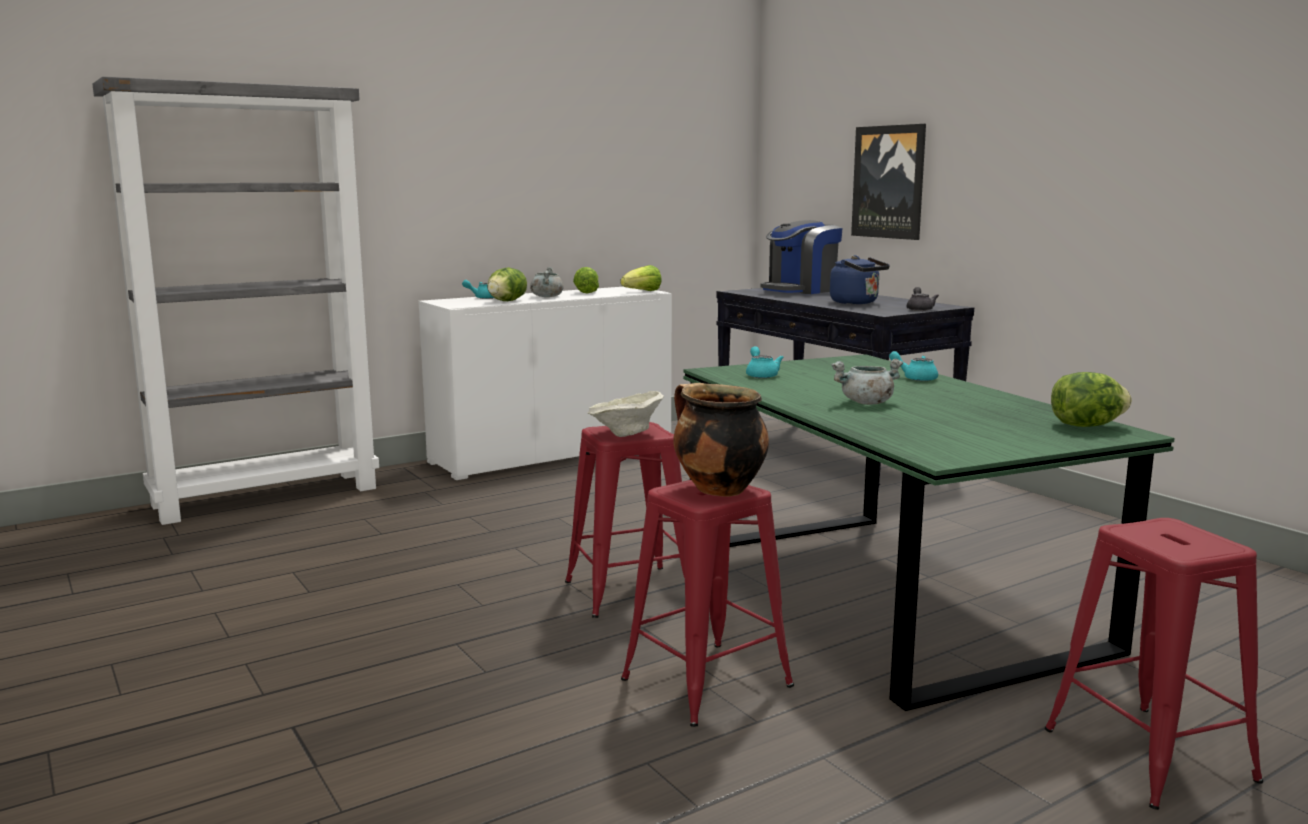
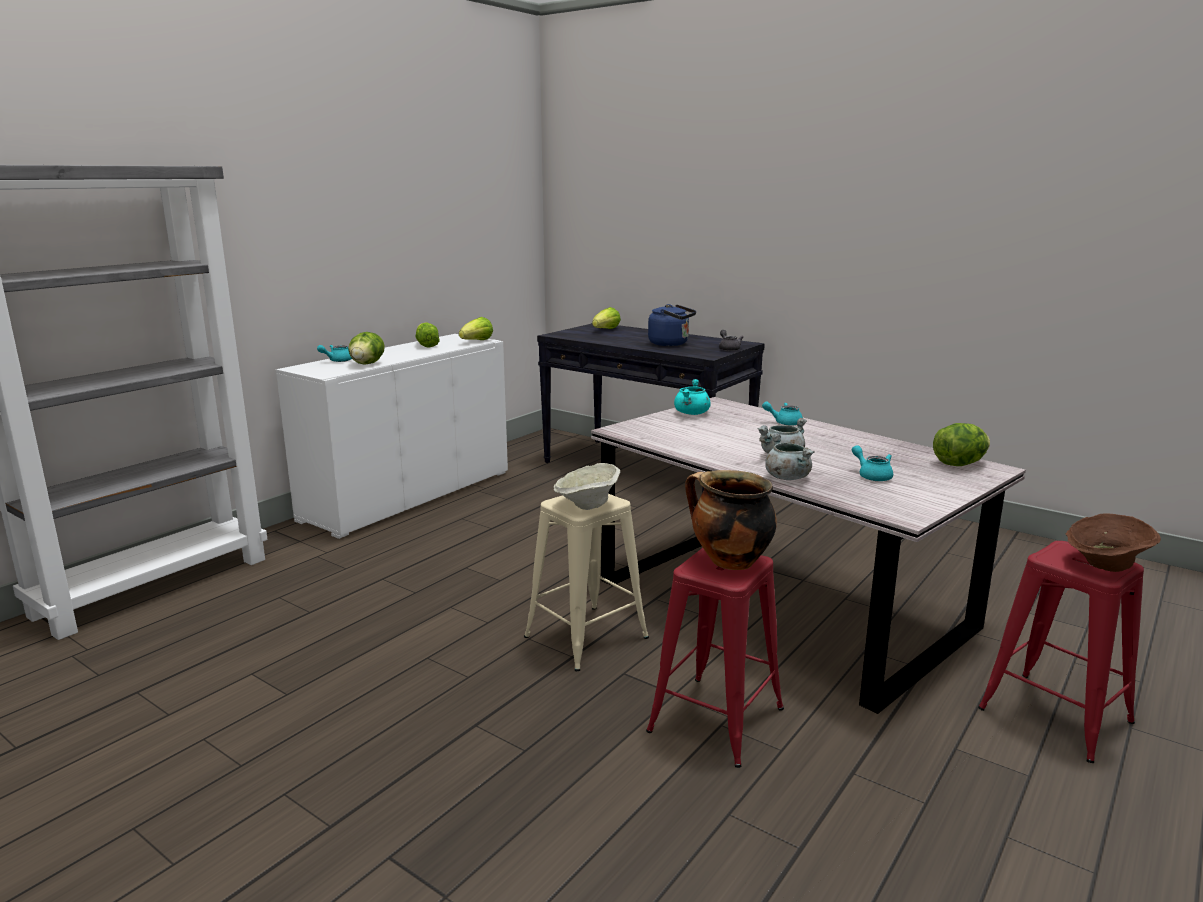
camera: 20 degrees left, 5 degrees up
grey cooking pot [530,267,564,297] -> grey cooking pot moved to [765,433,815,480]
red stool [565,422,685,618] -> beige stool [524,493,649,671]
green dining table [683,354,1175,711] -> grey dining table [591,397,1026,714]
turquoise teapot [746,346,784,378] -> turquoise teapot moved to [852,445,893,481]
coffee machine [760,220,843,294] -> lettuce [592,307,621,329]
picture [851,124,926,240] -> none
none -> turquoise cooking pot [674,379,711,415]
none -> brown bowl [1066,513,1161,572]

